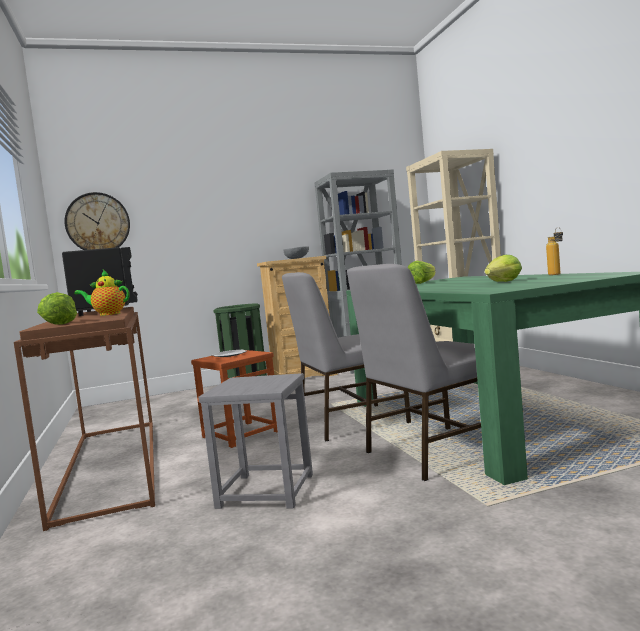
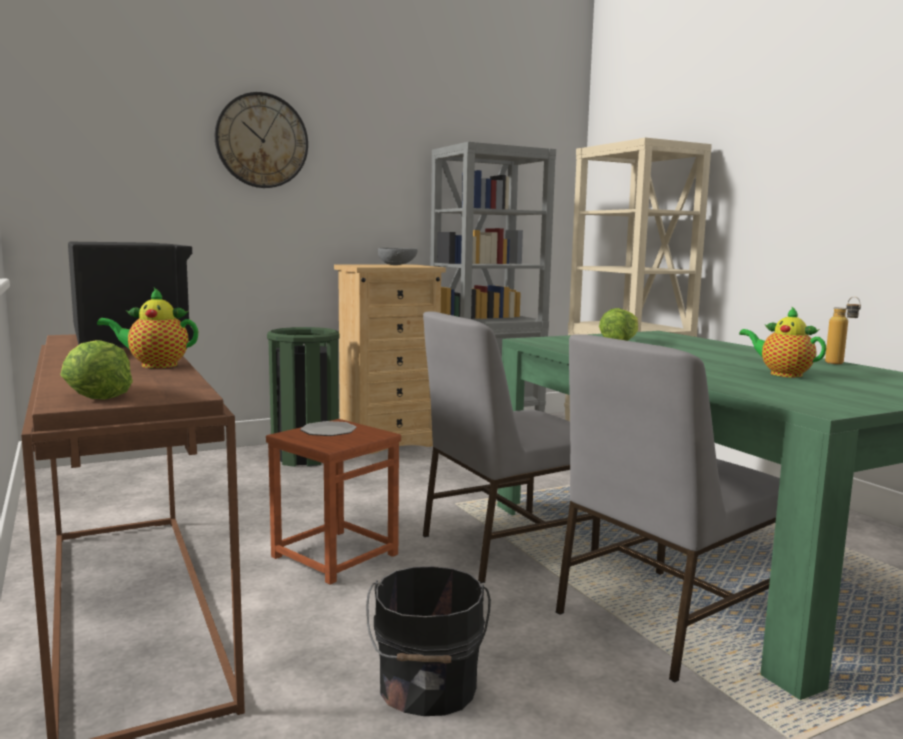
camera: 10 degrees left, 5 degrees up
wall clock [64,192,130,250] -> wall clock moved to [215,92,308,188]
grey stool [198,373,313,509] -> black bucket [366,566,491,716]
lettuce [484,255,522,282] -> teapot [739,306,826,378]

